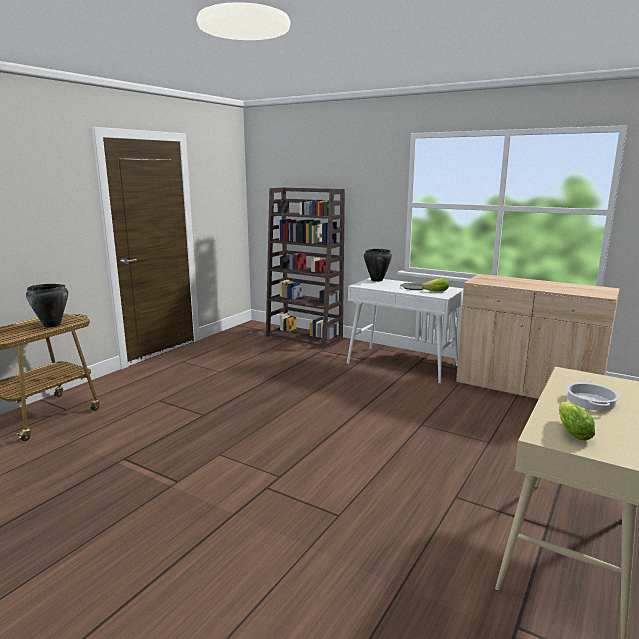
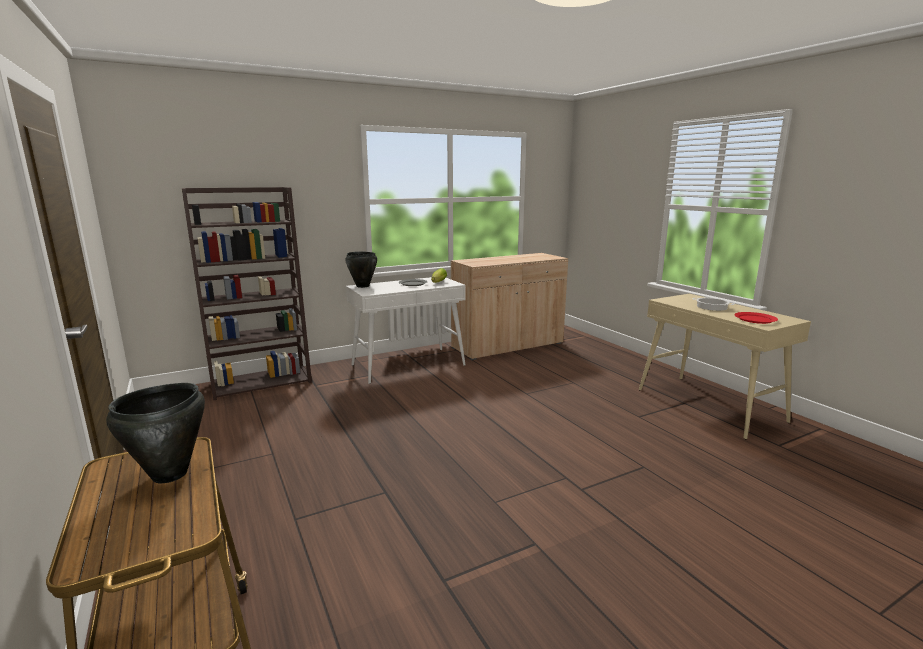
camera: 60 degrees left, 0 degrees up
lettuce [559,402,595,441] -> red plate [734,312,778,324]

